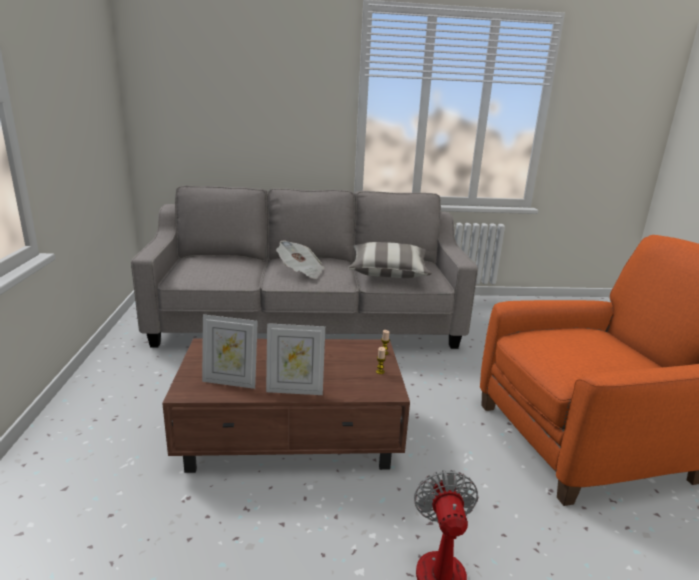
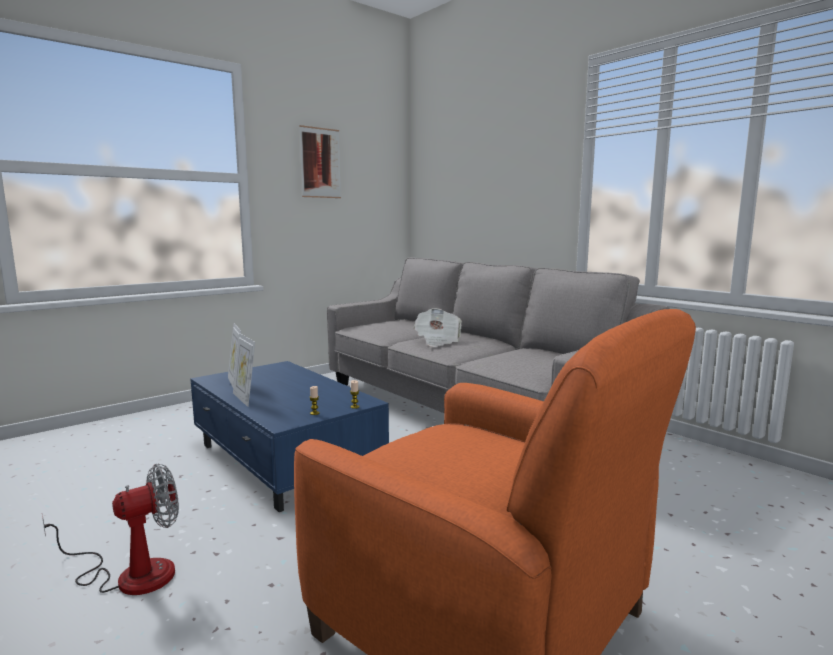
camera: 55 degrees right, 10 degrees down
brown coffee table [162,338,410,473] -> blue coffee table [190,361,389,512]
pillow [348,242,432,278] -> none
none -> picture [299,125,341,198]

